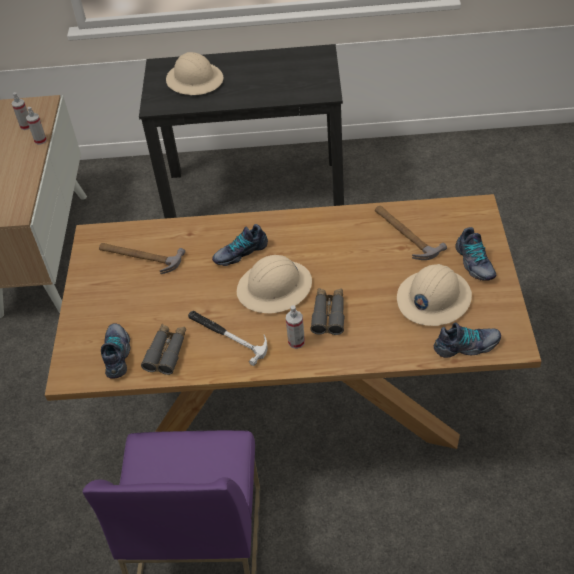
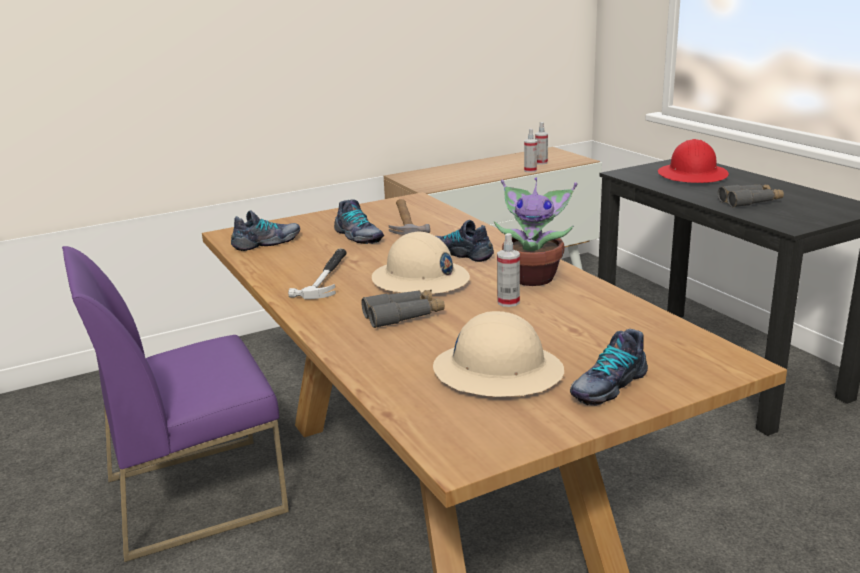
camera: 60 degrees right, 25 degrees down
grey binoculars [141,324,186,375] -> grey binoculars moved to [717,184,784,207]
beige hard hat [166,52,223,95] -> red hard hat [658,139,729,183]
spray bottle [286,305,305,349] -> spray bottle moved to [497,233,520,307]
hammer [375,206,447,260] -> none
shoe [434,323,501,358] -> shoe moved to [334,200,384,244]
none -> potted plant [494,178,577,286]

